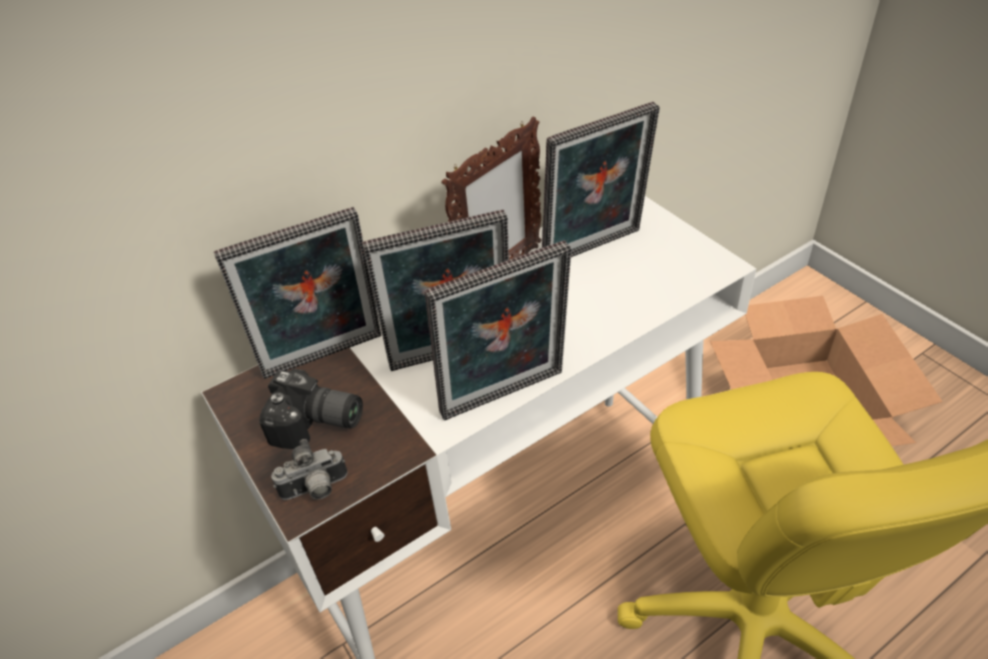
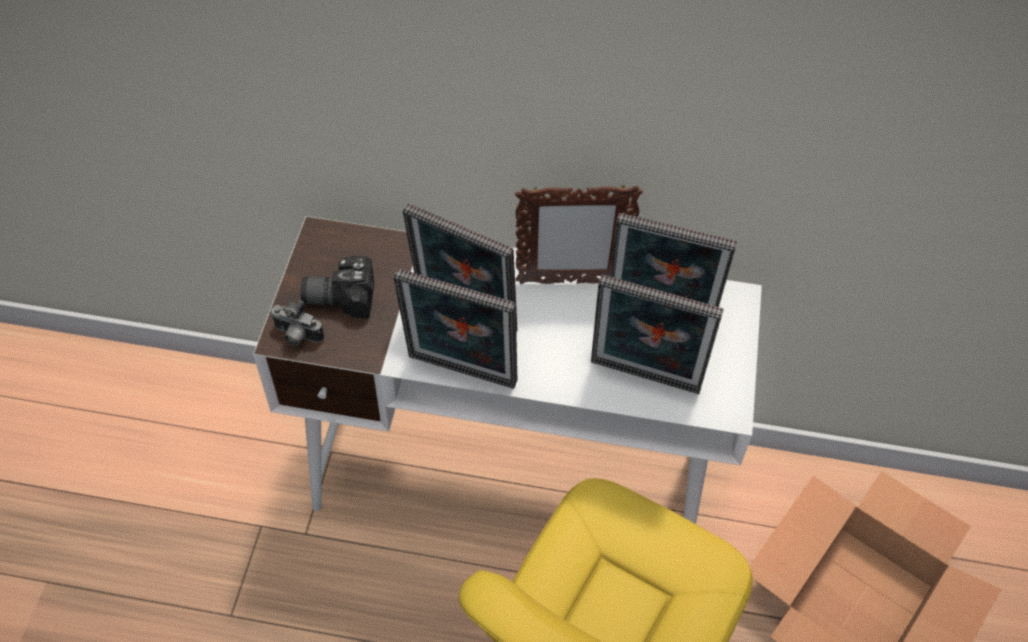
camera: 40 degrees right, 10 degrees up
picture frame [214,207,381,379] -> picture frame moved to [591,275,724,394]
camera [259,369,363,449] -> camera turned 120 degrees clockwise [301,256,374,318]

